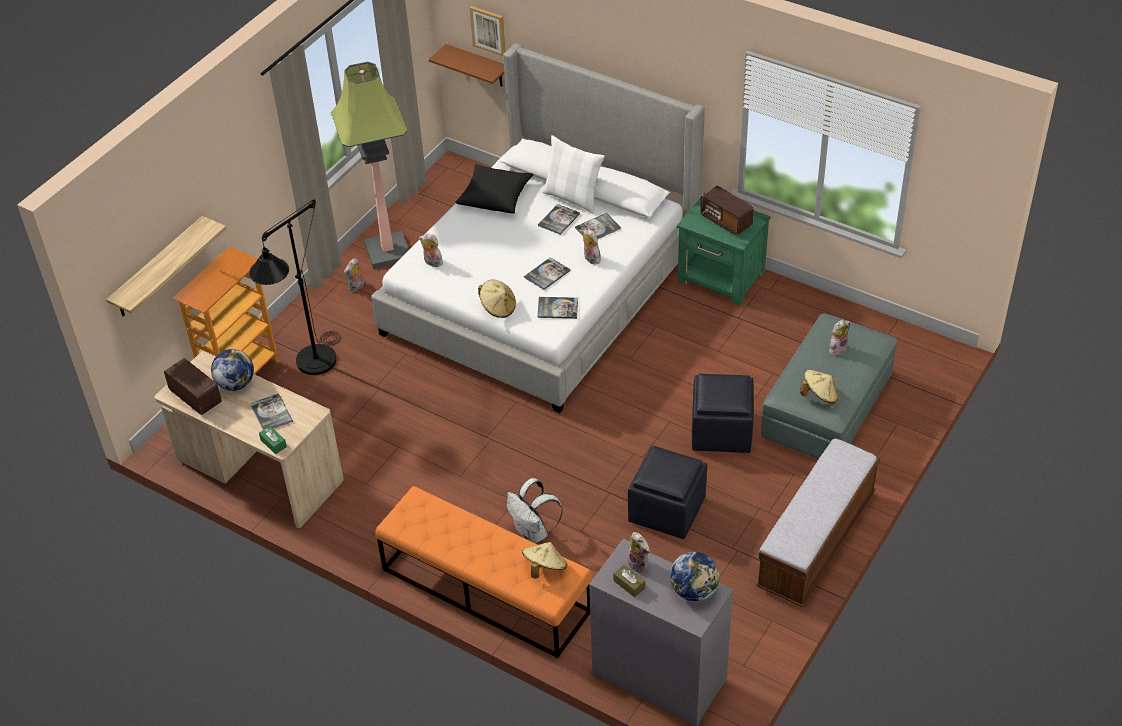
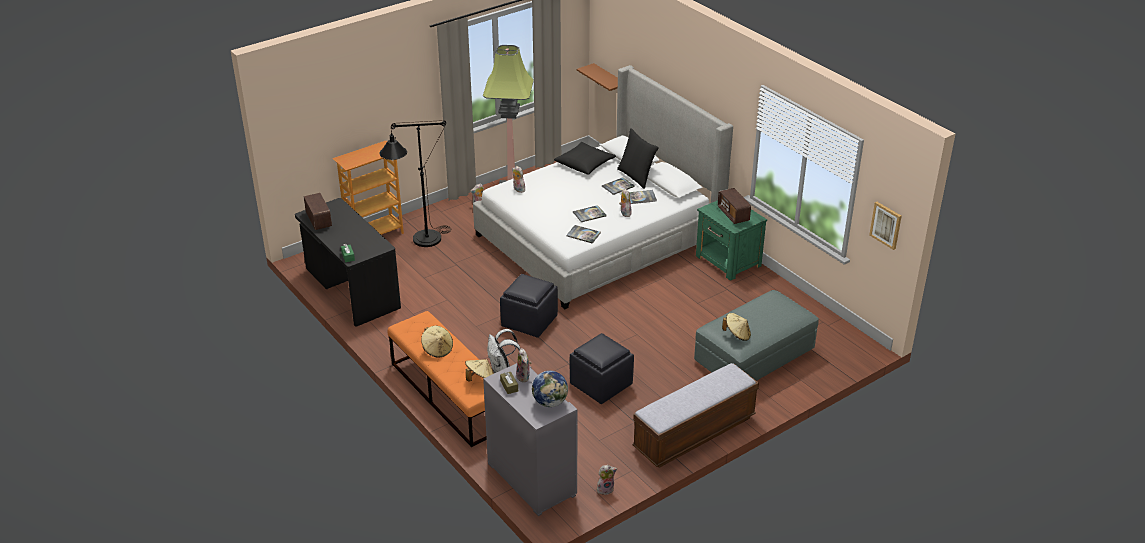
camera: 20 degrees right, 10 degrees down
shelf [106,216,227,316] -> none
beige desk [155,351,344,528] -> black desk [295,198,401,326]
globe [211,349,254,391] -> none
book [250,393,293,430] -> none
picture [470,6,506,56] -> picture moved to [869,202,902,250]
beige hat [478,280,516,318] -> beige hat moved to [421,326,453,358]
white pillow [542,135,605,214] -> black pillow [617,128,659,189]
black ottoman [692,374,754,453] -> black ottoman moved to [500,274,558,338]
plush toy [829,320,850,356] -> plush toy moved to [597,465,617,495]

